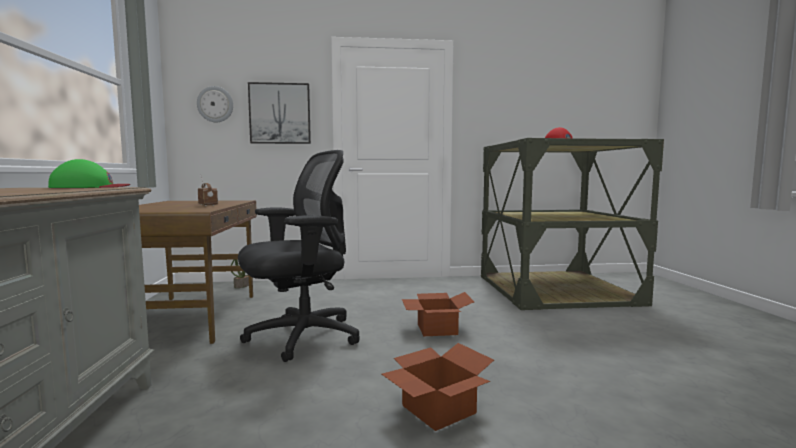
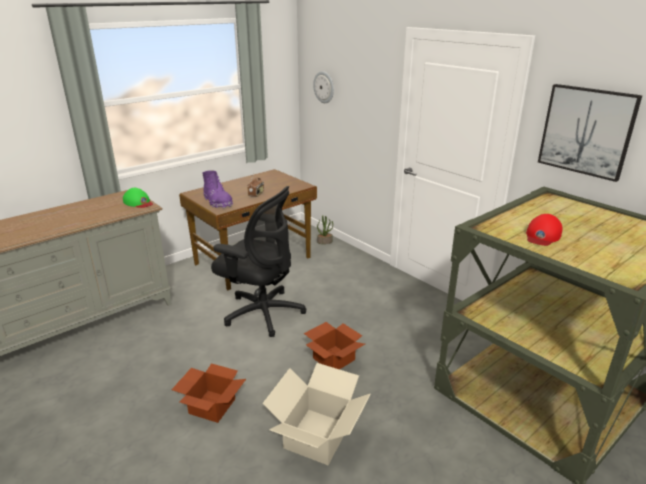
camera: 55 degrees right, 20 degrees up
picture [248,82,311,144] -> picture moved to [538,84,642,182]
none -> purple boot [202,170,233,208]
none -> cardboard box [262,363,371,465]

